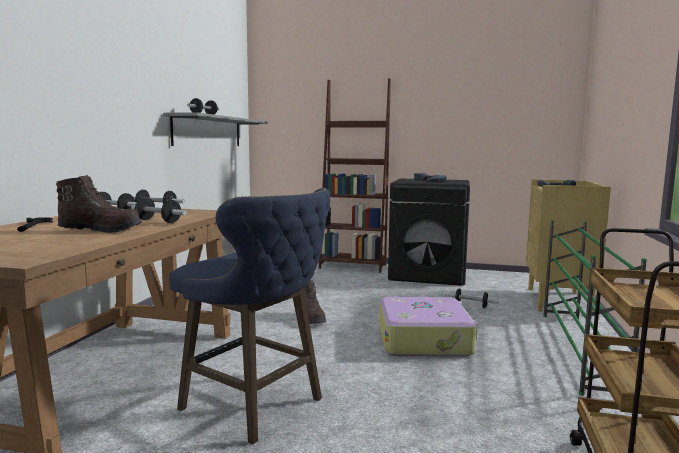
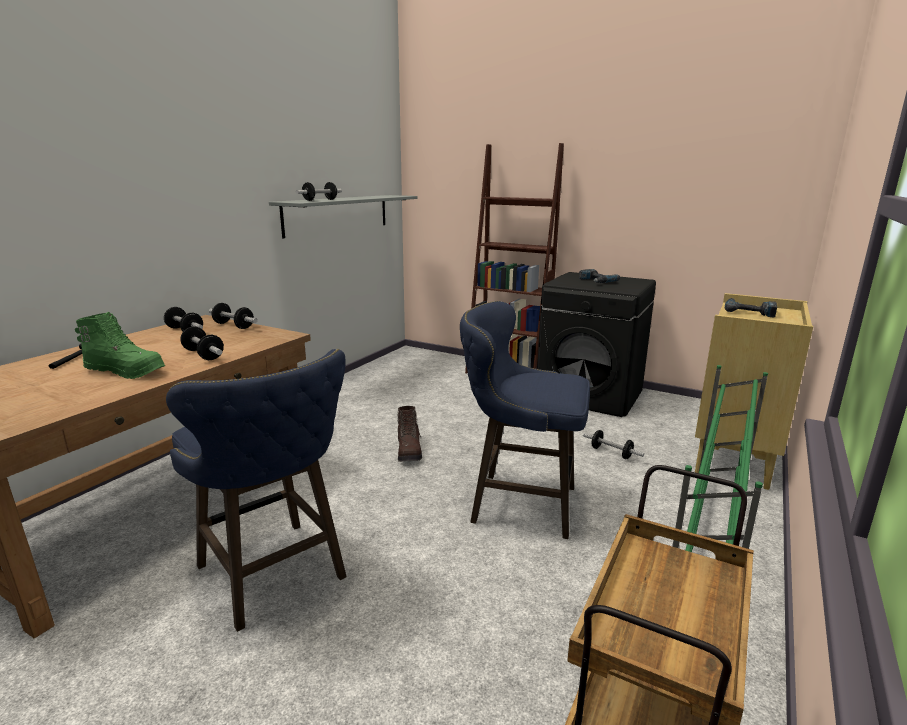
camera: 15 degrees right, 10 degrees up
brown boot [56,175,142,233] -> green boot [75,312,165,379]
suitcase [379,297,478,357] -> blue stool [460,301,590,539]

